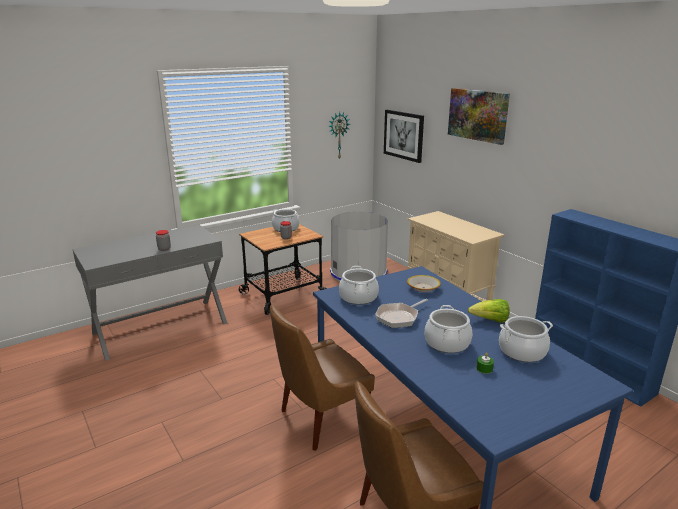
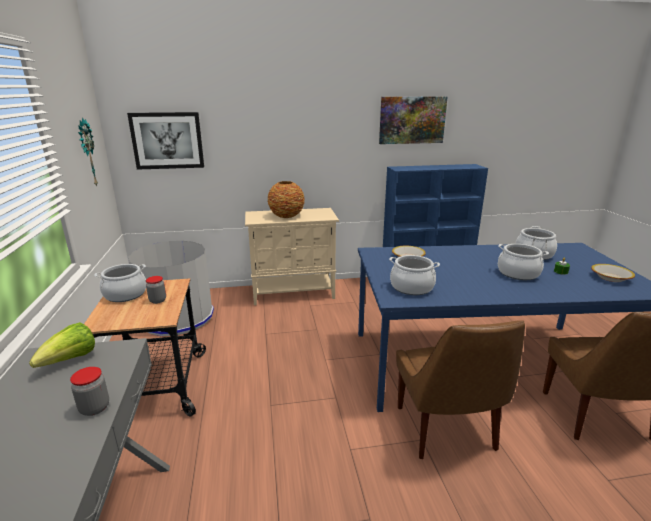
camera: 65 degrees left, 0 degrees up
frying pan [375,299,428,328] -> none
picture [448,88,510,145] -> picture moved to [379,96,448,144]
lettuce [468,299,509,323] -> lettuce moved to [29,322,95,368]
none -> vase [268,181,305,218]
none -> bowl [591,264,635,282]

